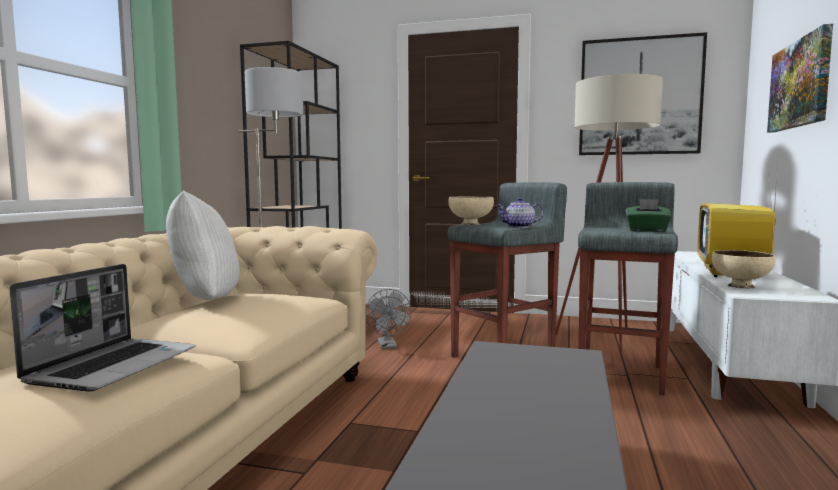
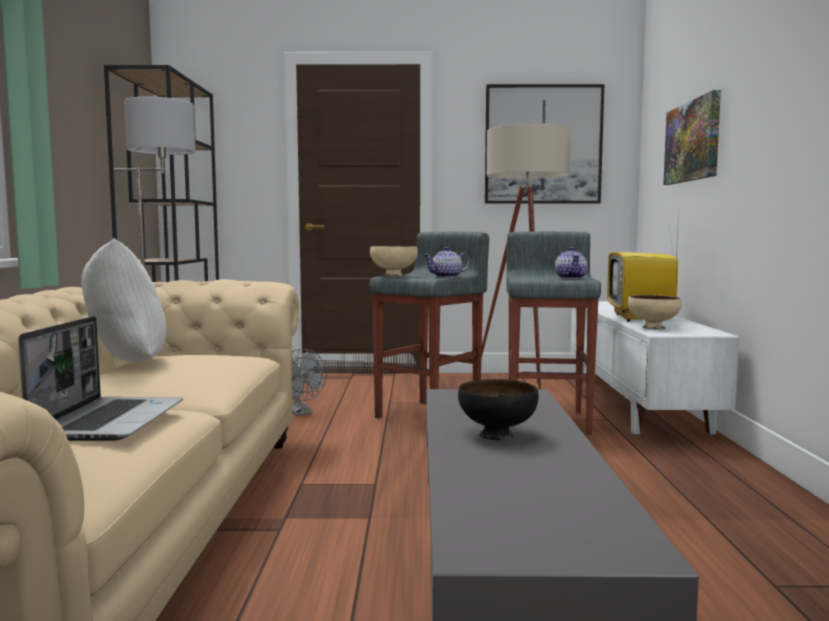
camera: 15 degrees left, 0 degrees up
green tissue box [626,199,672,232] -> teapot [555,247,588,279]
none -> black bowl [458,379,538,440]

